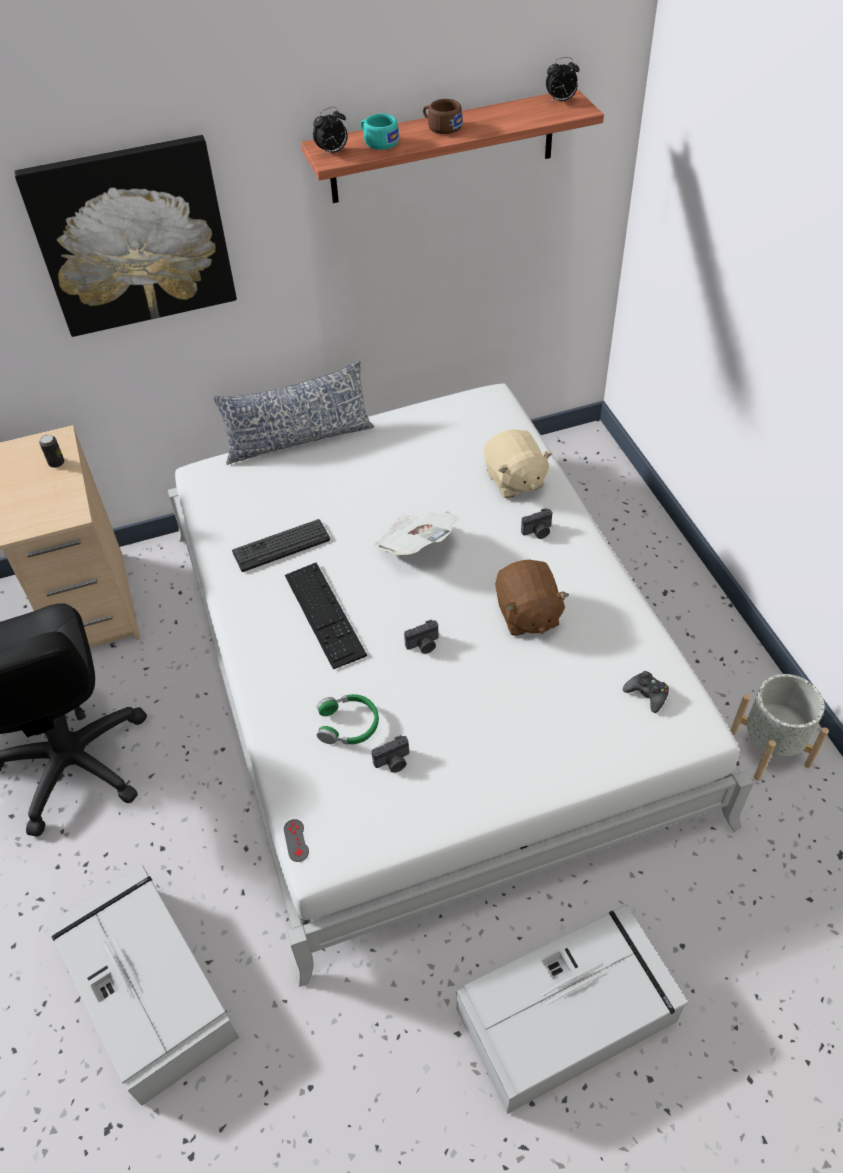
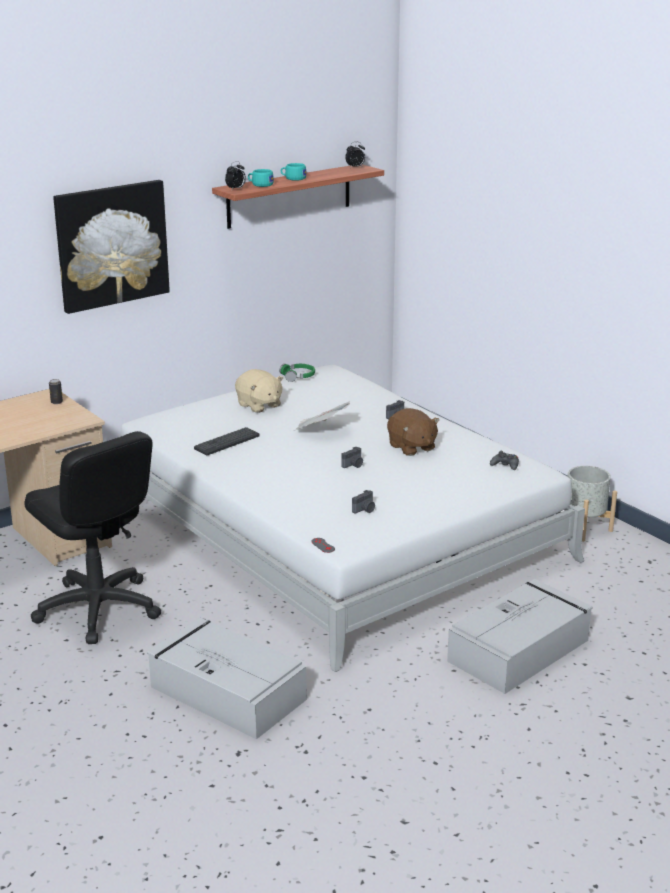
camera: 20 degrees left, 25 degrees down
pillow [213,361,374,465] -> none
keyboard [285,563,367,669] -> none
green headphones [317,694,379,745] -> green headphones moved to [279,364,315,382]
brown cup [423,99,463,134] -> turquoise cup [281,163,307,181]
beige plush toy [484,429,552,498] -> beige plush toy moved to [235,369,283,413]

